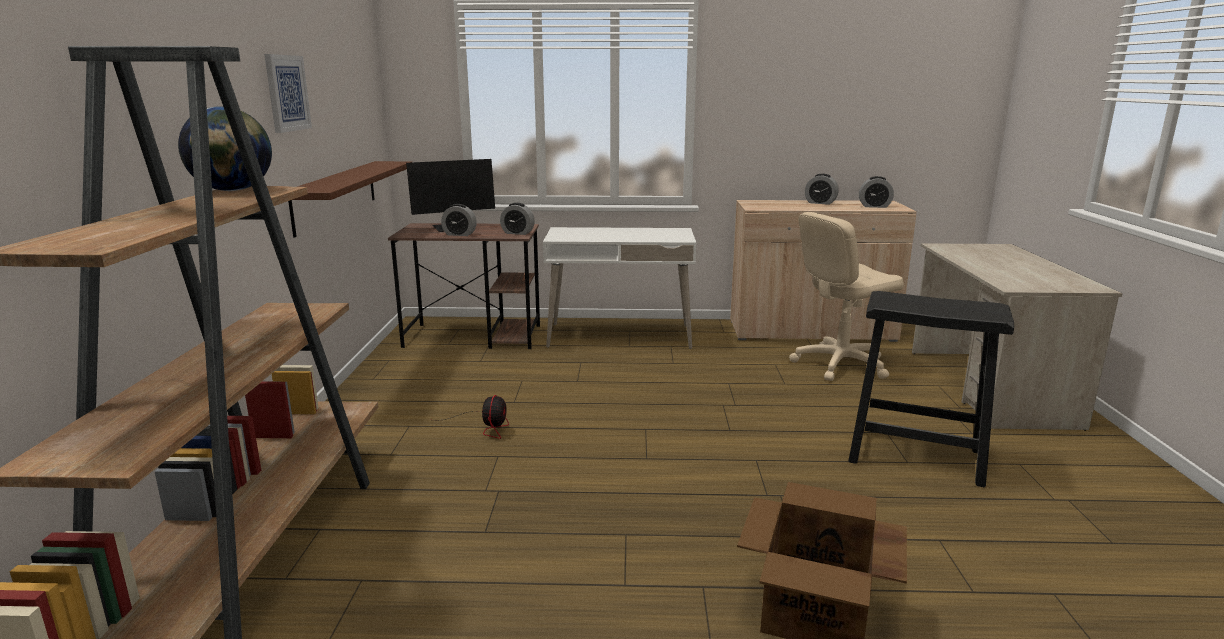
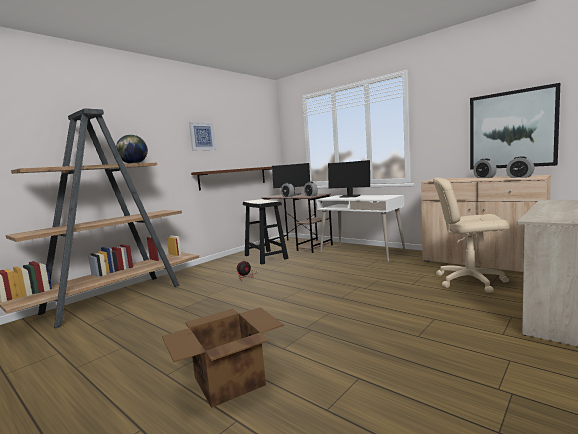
camera: 40 degrees right, 10 degrees down
black stool [848,291,1014,487] -> black stool moved to [243,199,289,265]
none -> monitor [328,160,370,198]
none -> picture [470,83,560,170]

